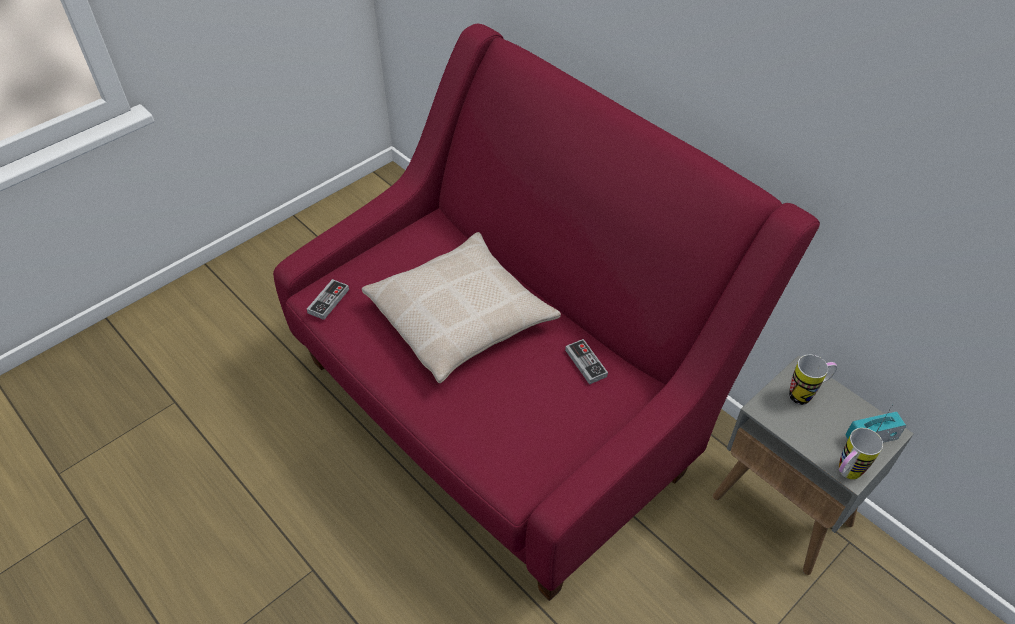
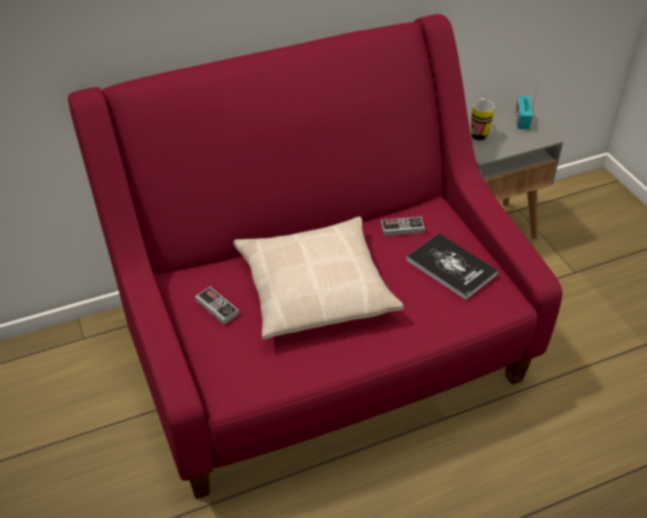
camera: 70 degrees left, 5 degrees down
game controller [307,279,349,320] -> game controller moved to [195,287,239,325]
mug [839,428,883,480] -> none
none -> book [406,233,498,300]

